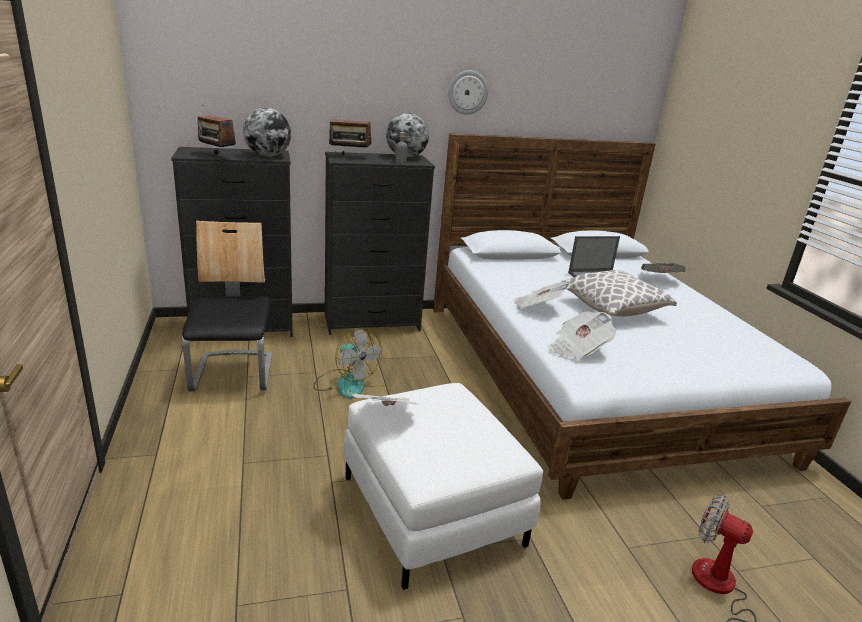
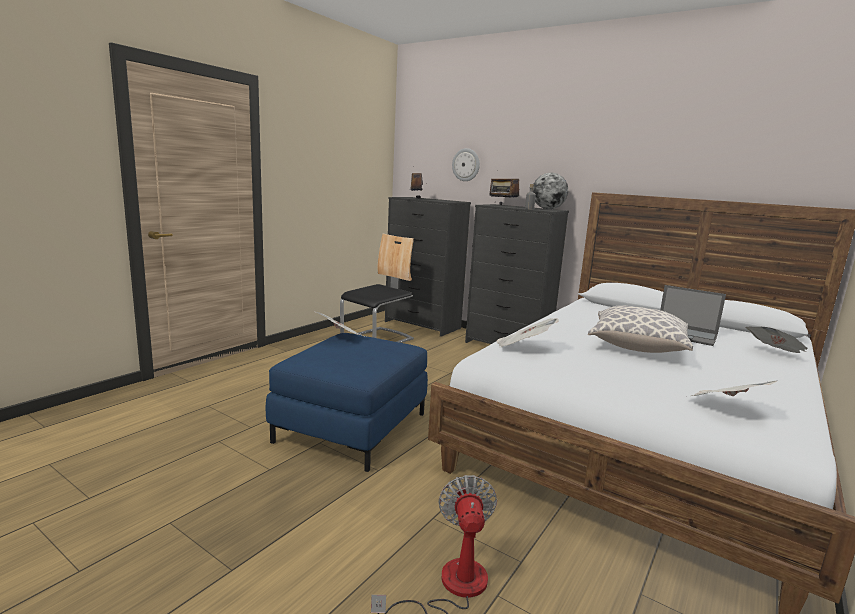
camera: 50 degrees right, 10 degrees down
globe [243,108,291,157] -> none
fan [313,328,382,399] -> none
white ottoman [344,383,543,590] -> blue ottoman [266,333,428,472]
wall clock [448,70,488,115] -> wall clock moved to [452,148,480,181]
newspaper [514,282,570,309] -> newspaper moved to [692,381,777,396]

